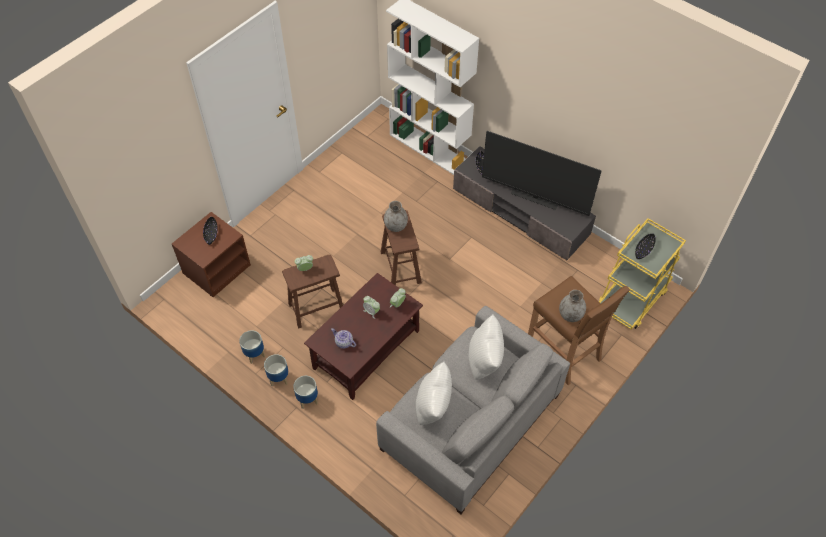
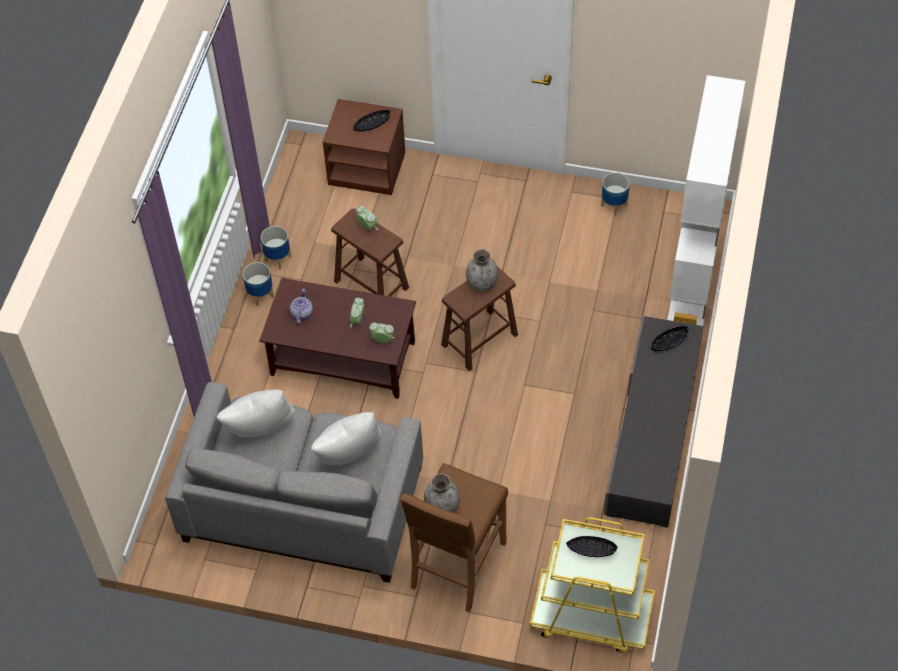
camera: 65 degrees right, 0 degrees up
planter [293,376,318,409] -> planter moved to [601,172,630,216]
television [482,131,601,216] -> none

